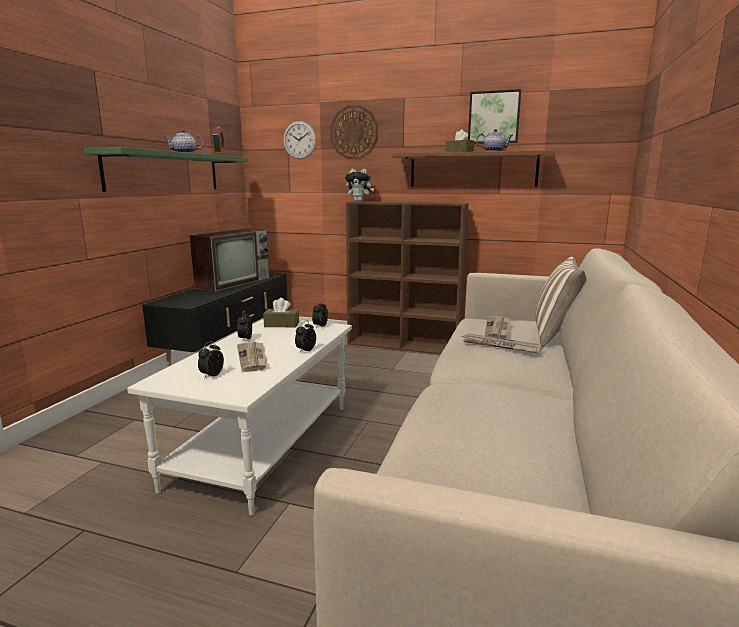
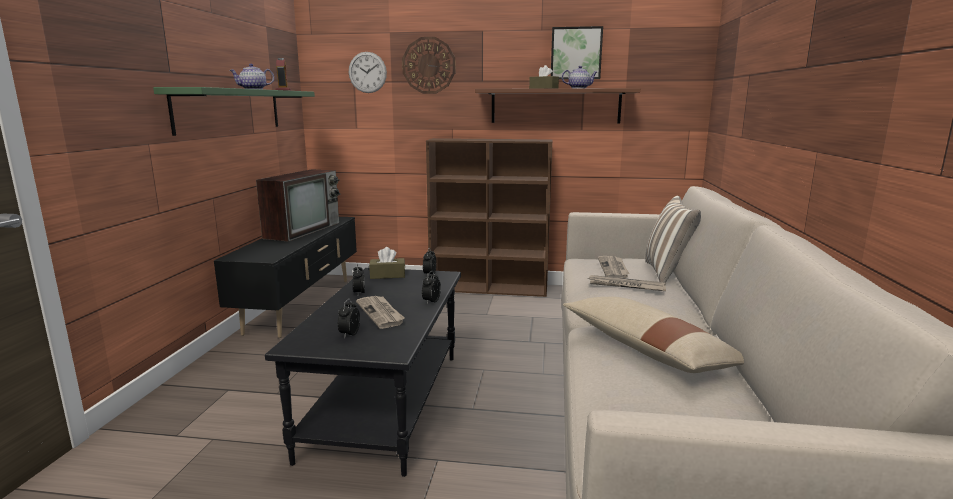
camera: 10 degrees left, 0 degrees up
white coffee table [127,319,352,516] -> black coffee table [265,268,461,477]
plush toy [345,169,374,202] -> none
none -> beige pillow [563,297,744,373]

